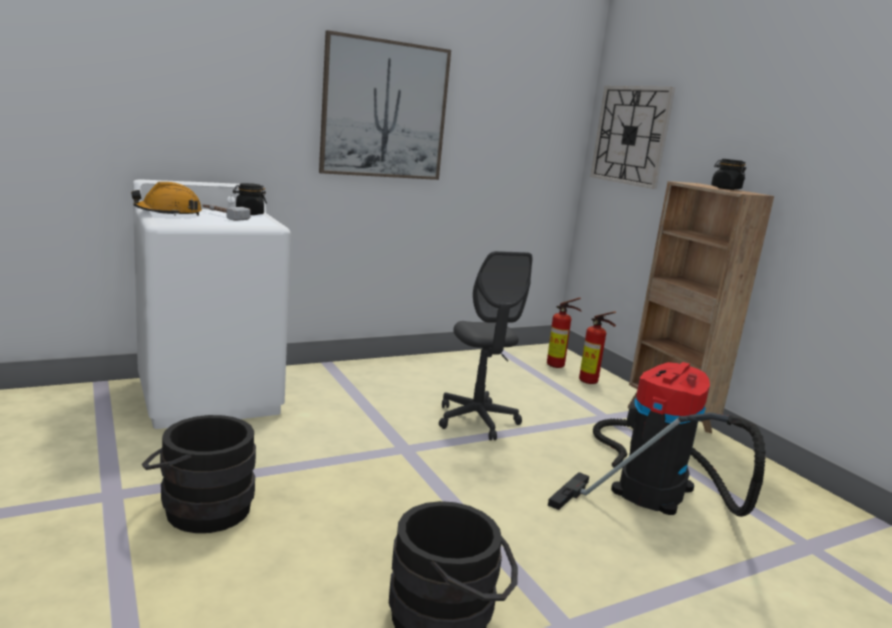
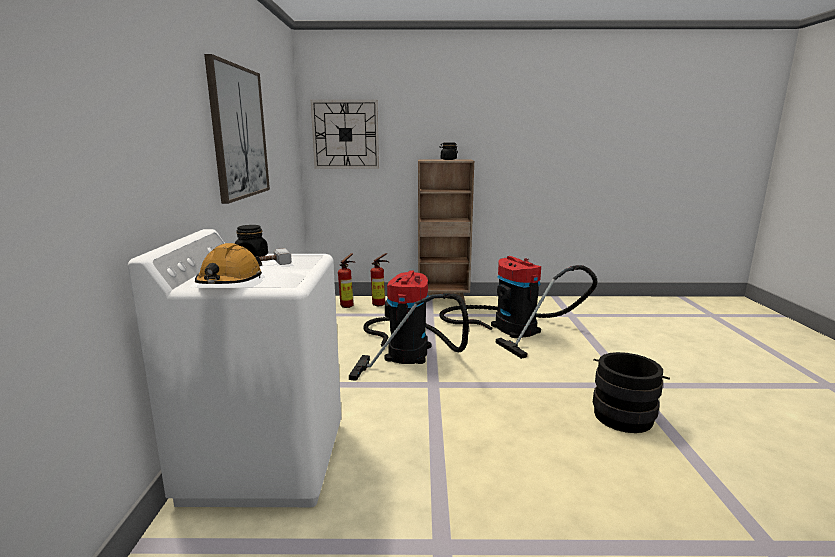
camera: 60 degrees left, 0 degrees up
black bucket [142,415,256,533] -> none
grey office chair [439,251,533,441] -> vacuum cleaner [349,270,469,381]

